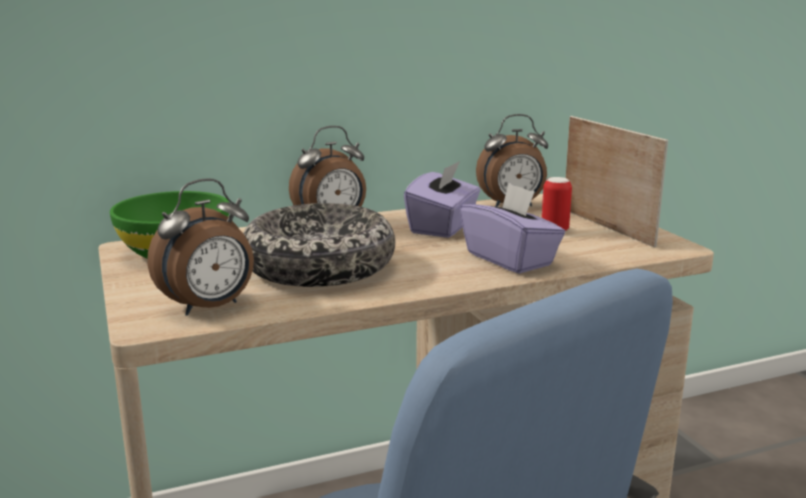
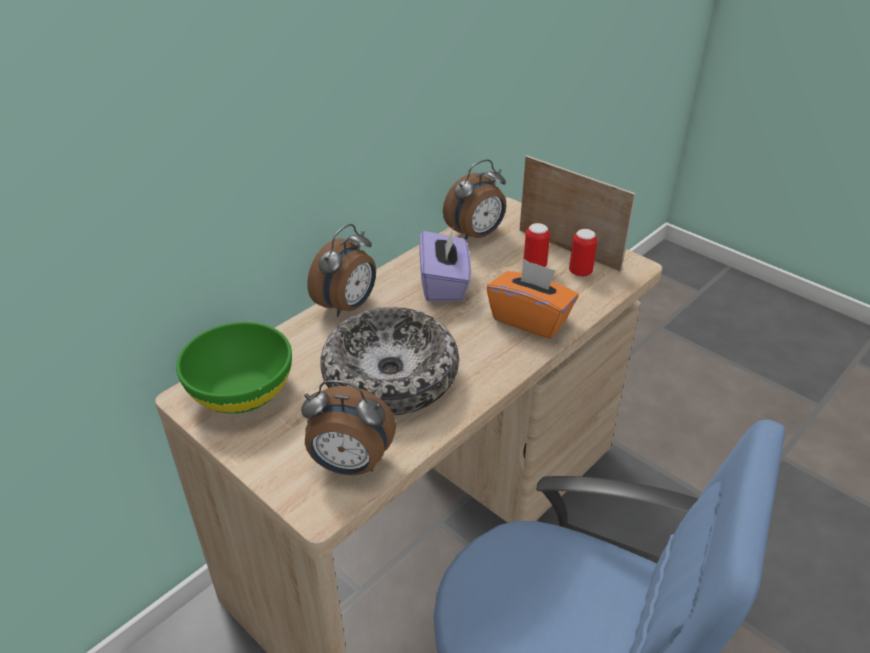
camera: 25 degrees left, 20 degrees up
alarm clock [147,179,254,316] -> alarm clock turned 75 degrees clockwise [301,380,396,475]
purple tissue box [460,183,565,274] -> orange tissue box [487,259,579,339]
none -> can [569,229,598,277]

